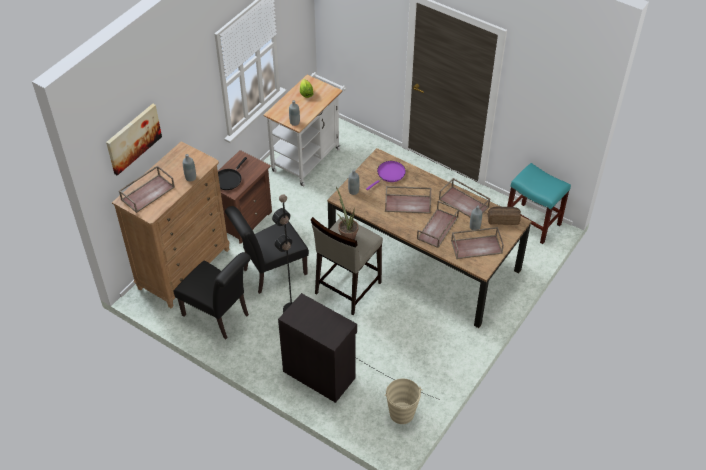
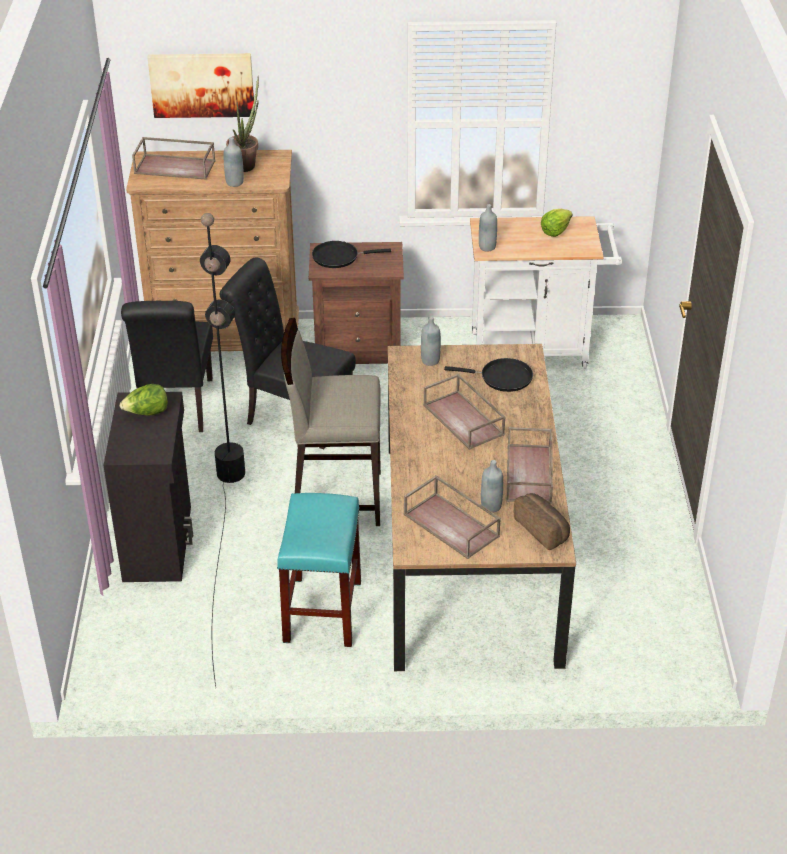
camera: 55 degrees right, 10 degrees down
potted plant [336,187,358,240] -> potted plant moved to [226,76,259,172]
purple frying pan [366,161,406,190] -> black frying pan [444,358,533,392]
beige bucket [385,379,422,424] -> none
brown tray [417,201,459,248] -> none
turquoise stool [507,163,571,244] -> turquoise stool moved to [277,493,361,647]
none -> lettuce [120,384,168,416]

